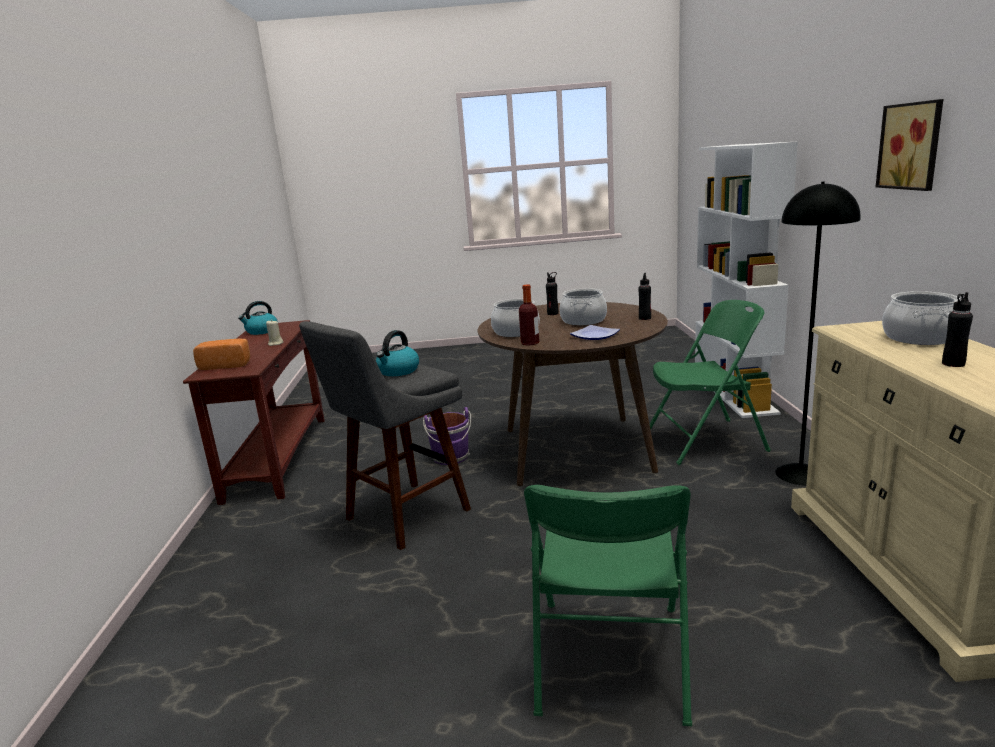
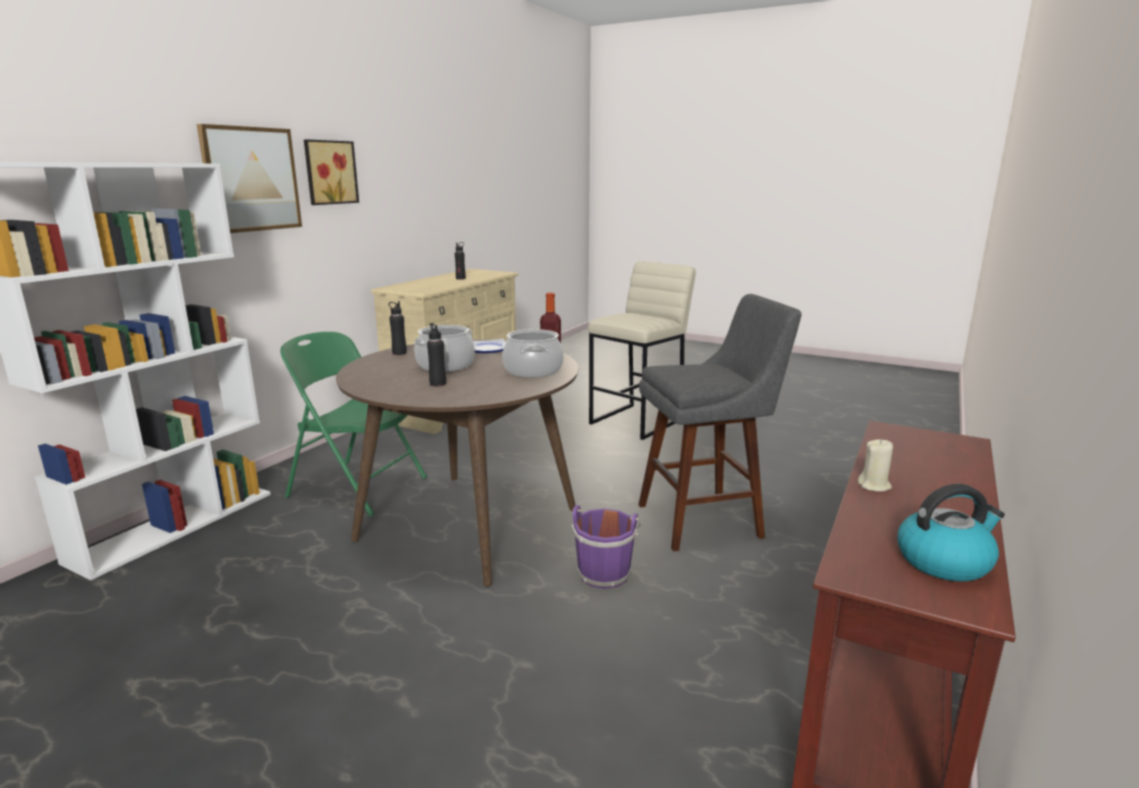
camera: 150 degrees left, 0 degrees up
bread [193,339,250,370] -> none
kettle [376,330,419,376] -> none
green chair [524,485,692,726] -> beige stool [588,261,696,440]
black floor lamp [775,182,861,486] -> none
cooking pot [882,291,960,345] -> none
none -> picture [196,124,302,233]

